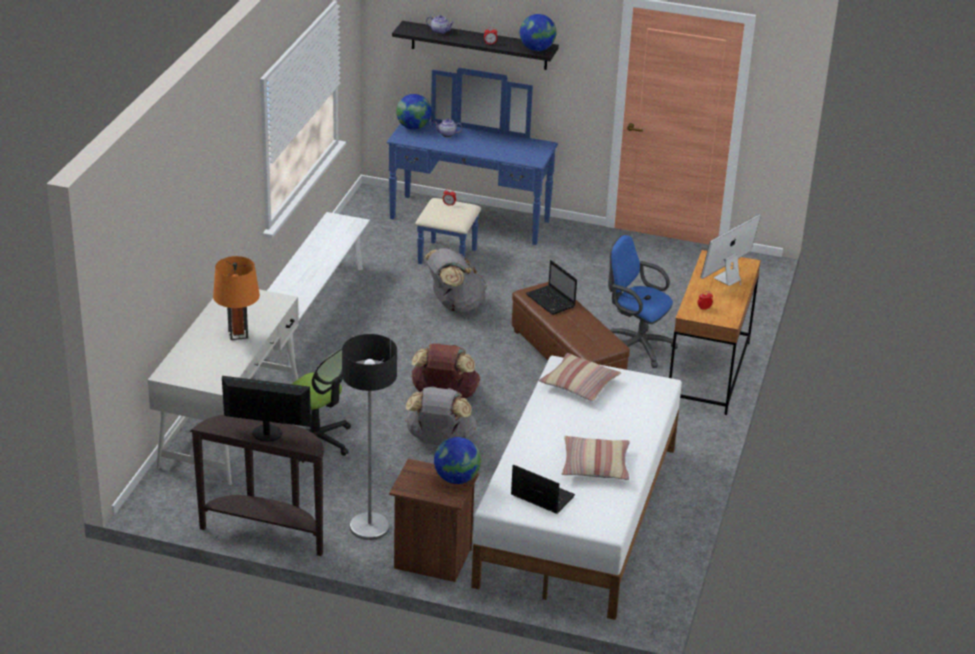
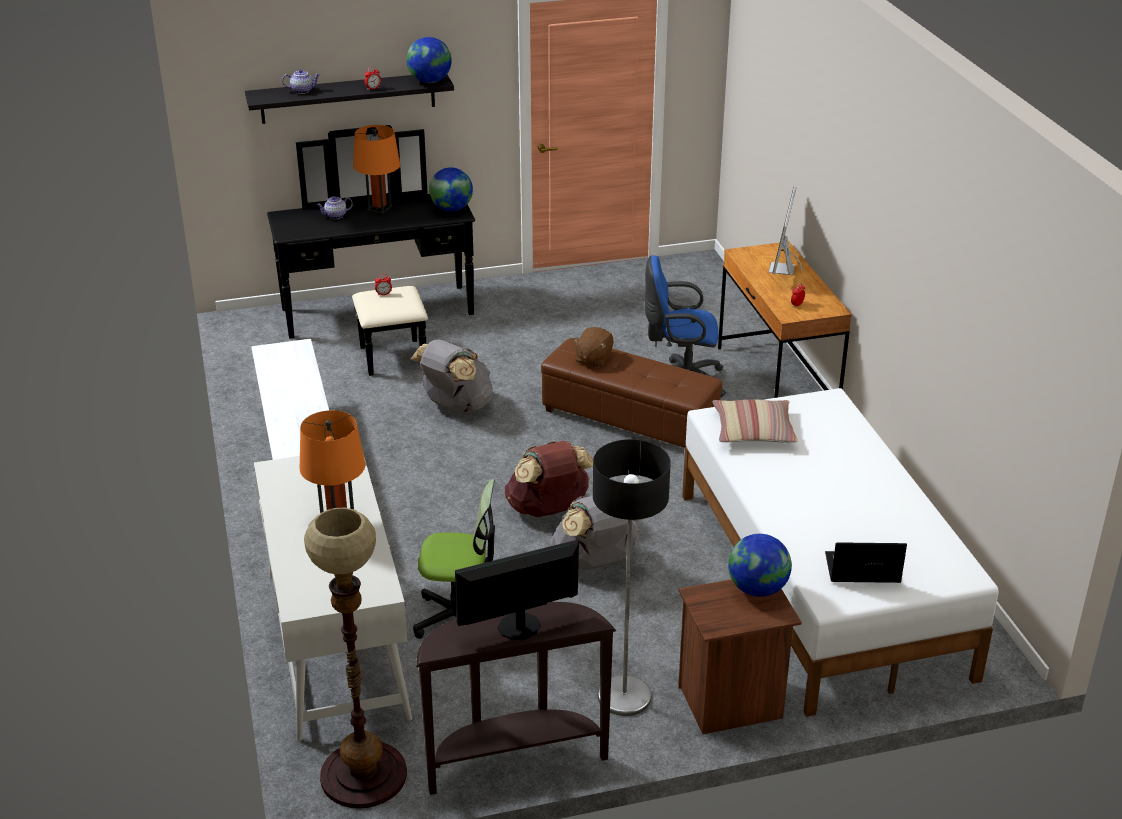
camera: 30 degrees left, 0 degrees up
blue dresser [387,68,558,264] -> black dresser [267,125,475,376]
globe [396,94,432,130] -> globe moved to [429,167,473,212]
laptop [525,260,577,315] -> brown plush toy [573,327,614,368]
pillow [561,436,630,480] -> none
none -> floor lamp [304,508,407,808]
none -> orange table lamp [353,125,400,213]

